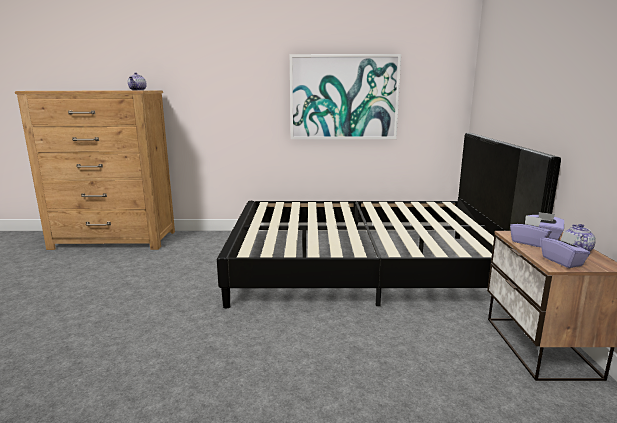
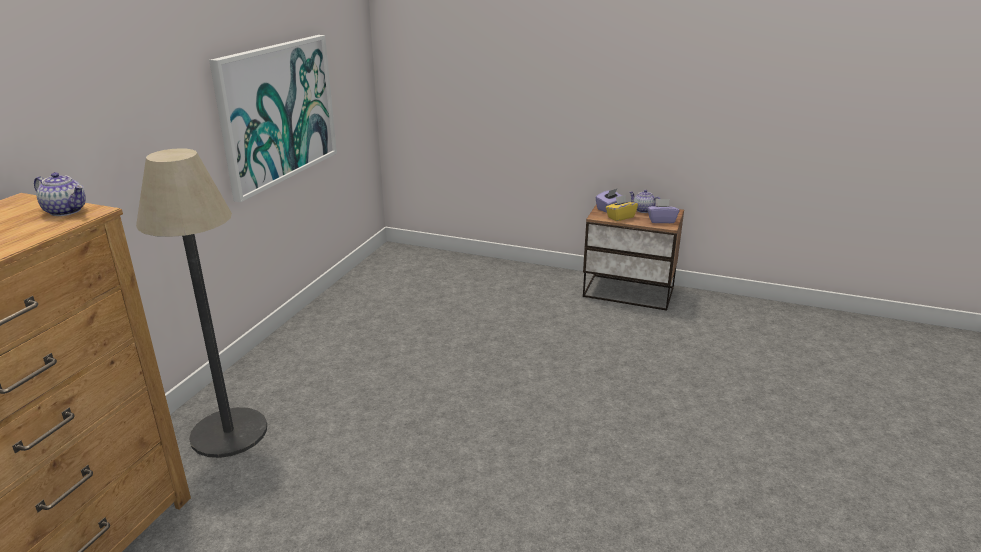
camera: 70 degrees left, 10 degrees up
black bed [217,133,561,308] -> none
purple tissue box [510,215,552,247] -> yellow tissue box [606,195,638,221]
none -> floor lamp [136,148,267,458]

